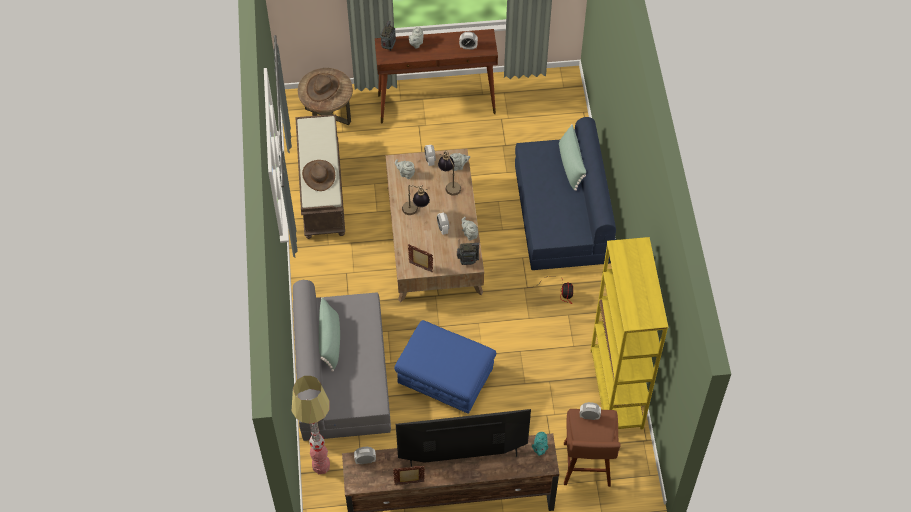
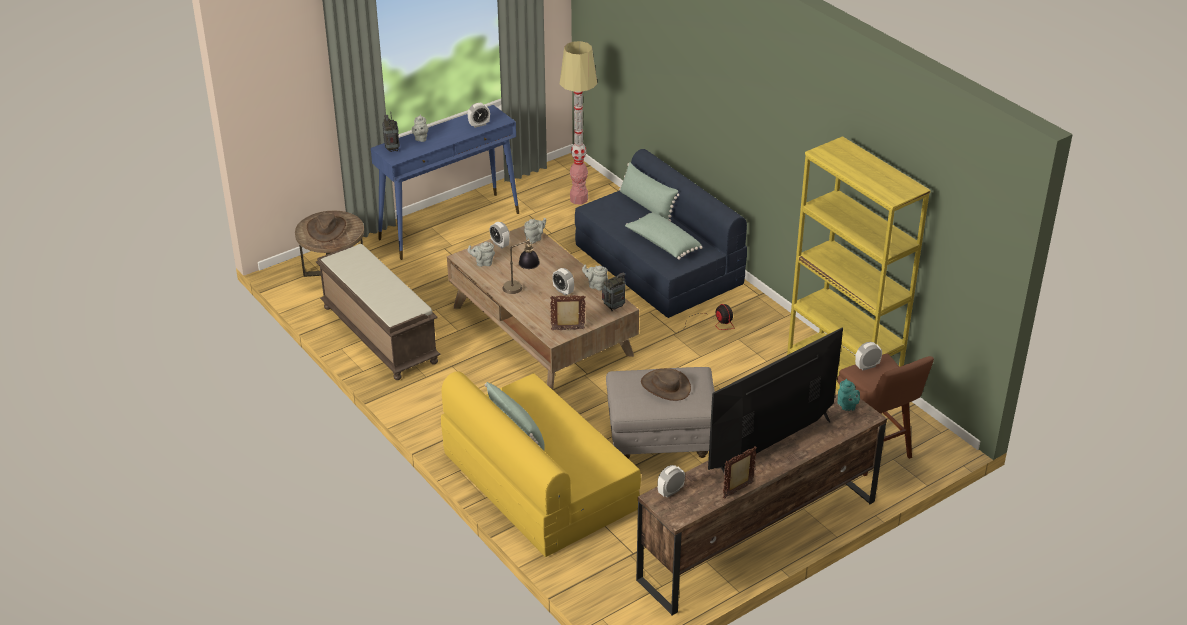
camera: 30 degrees left, 20 degrees down
floor lamp [292,376,330,474] -> floor lamp moved to [560,41,597,205]
grey sofa [293,280,391,441] -> yellow sofa [441,371,641,557]
brown hat [302,160,335,191] -> brown hat moved to [641,368,691,401]
brown console table [375,29,498,124] -> blue console table [371,105,519,260]
blue ottoman [394,320,496,414] -> grey ottoman [606,367,715,458]
table lamp [438,151,461,195] -> none
none -> green pillow [625,213,703,260]

